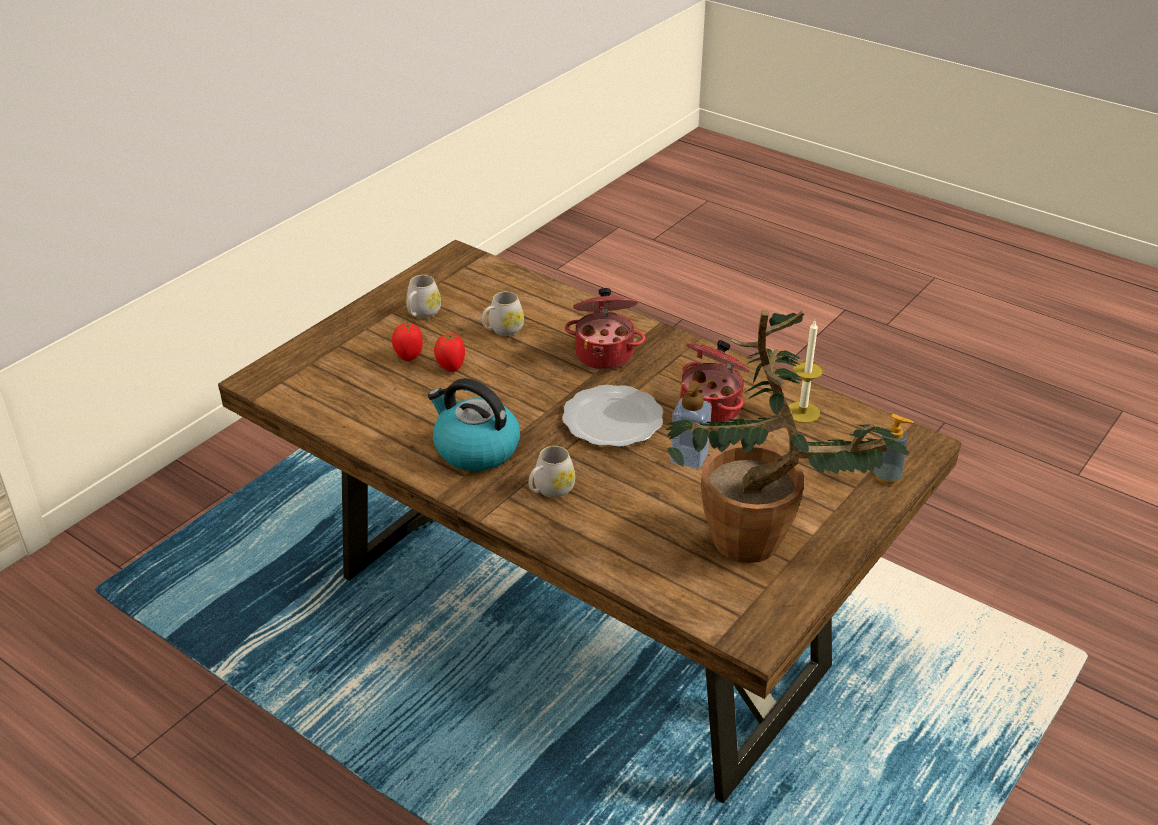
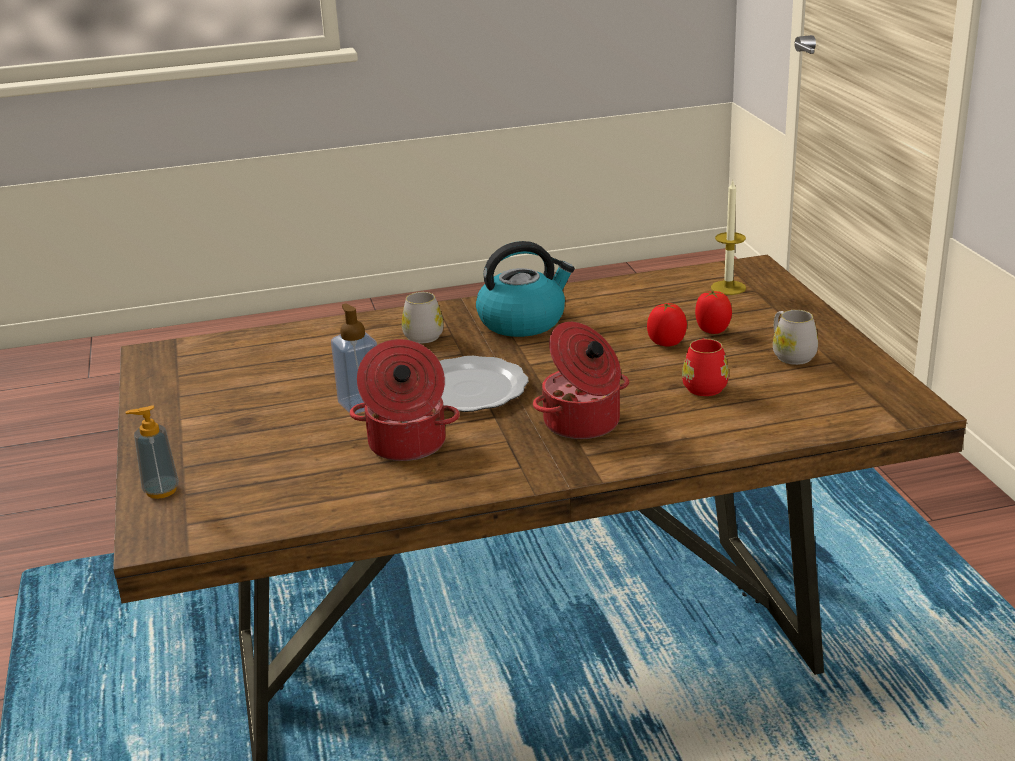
camera: 130 degrees right, 10 degrees down
white mug [482,291,524,336] -> red mug [682,339,729,396]
potted plant [666,310,910,563] -> none
candle [788,321,823,423] -> candle moved to [711,180,746,295]

